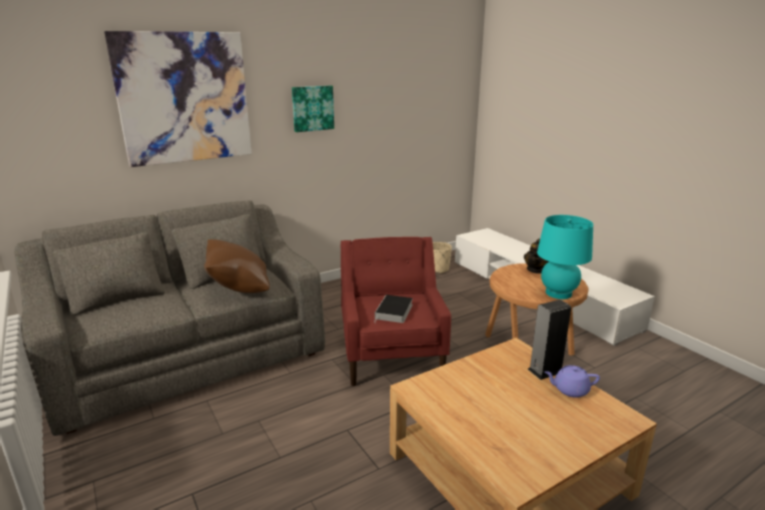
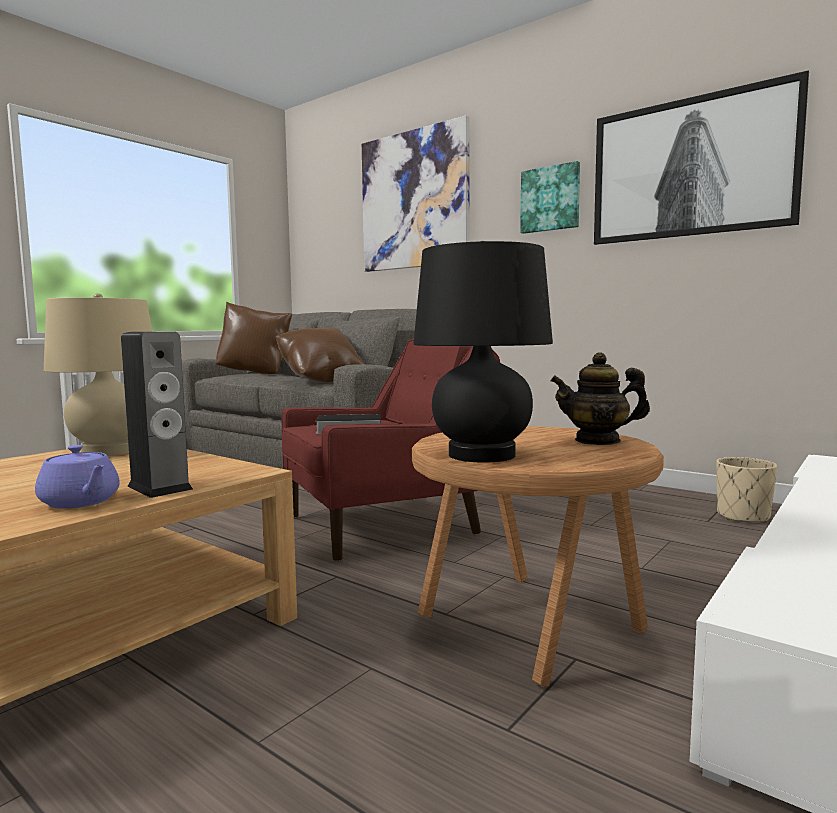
camera: 70 degrees right, 15 degrees down
turquoise table lamp [537,215,593,299] -> black table lamp [413,241,553,463]
purple teapot [545,365,600,397] -> purple teapot turned 150 degrees clockwise [35,445,120,509]
none -> beige table lamp [44,293,153,456]
none -> brown pillow [216,302,292,374]
none -> picture [594,70,809,245]

